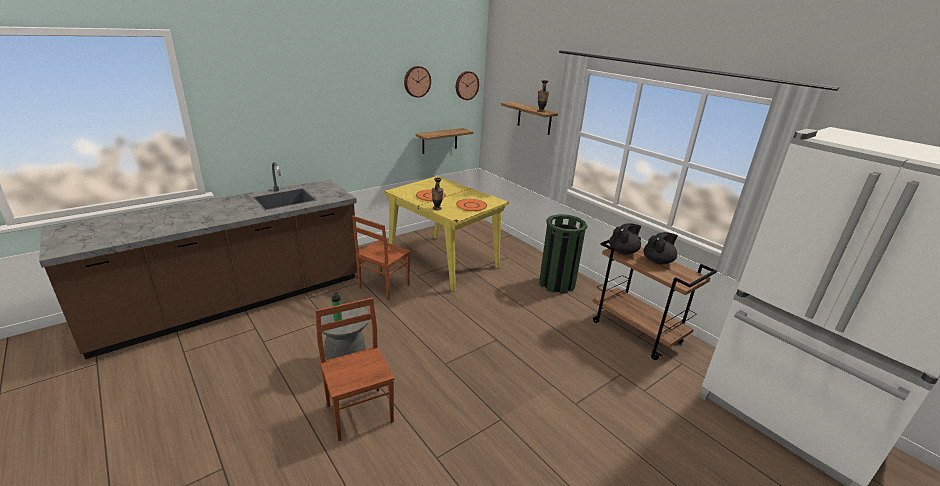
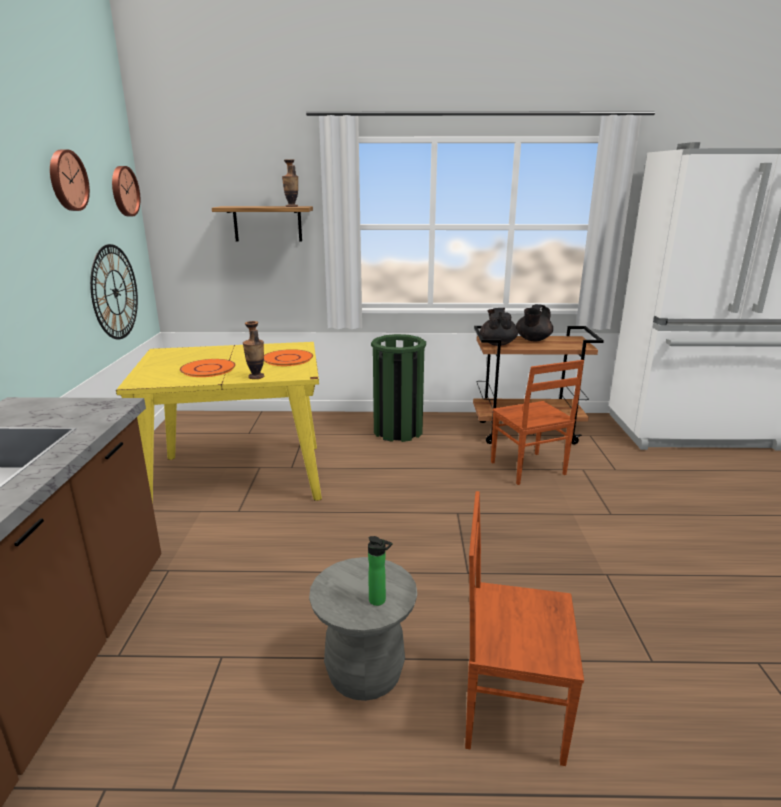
camera: 50 degrees left, 5 degrees down
brown chair [352,216,411,300] -> brown chair moved to [491,360,584,485]
shelf [416,128,473,154] -> wall clock [90,244,138,339]
black teapot [643,232,678,265] -> black teapot turned 150 degrees counterclockwise [516,304,553,341]

